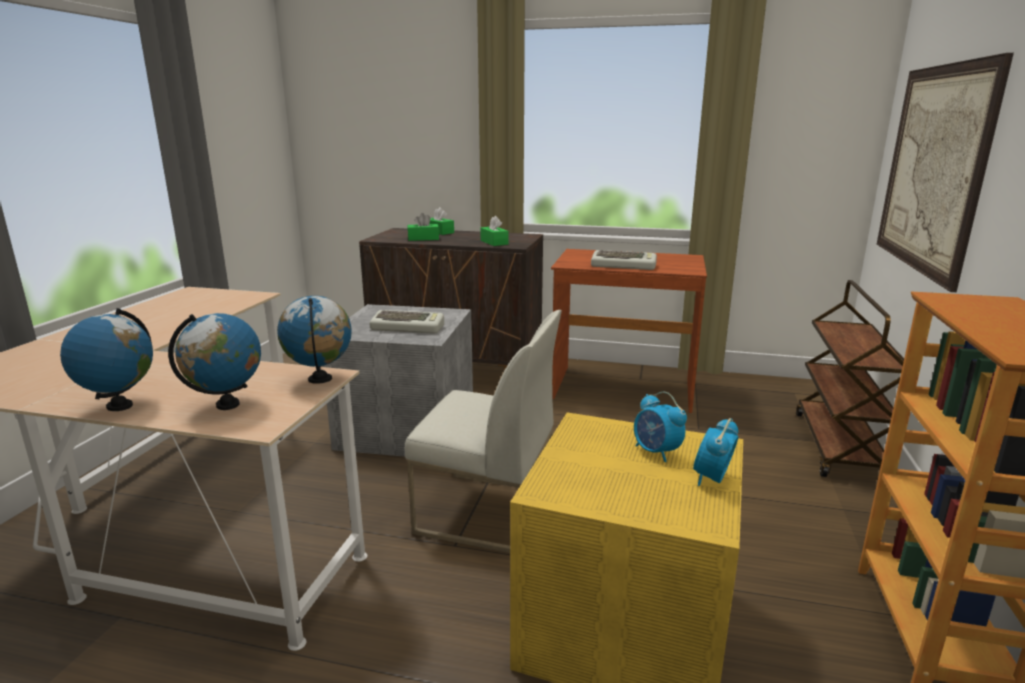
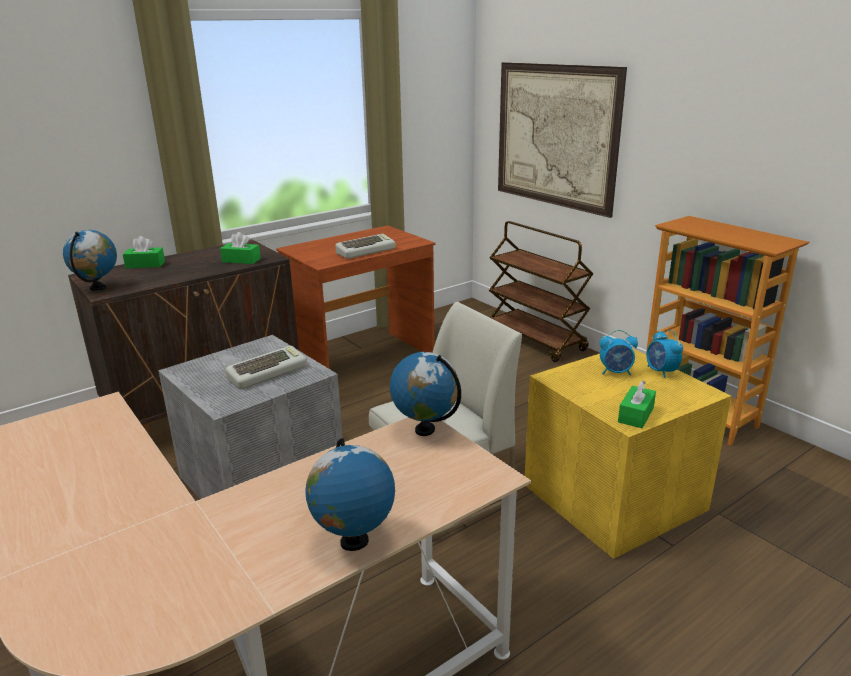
camera: 50 degrees left, 5 degrees up
globe [168,313,261,410] -> globe moved to [63,230,117,291]
green tissue box [407,213,439,241] -> green tissue box moved to [618,380,656,428]

